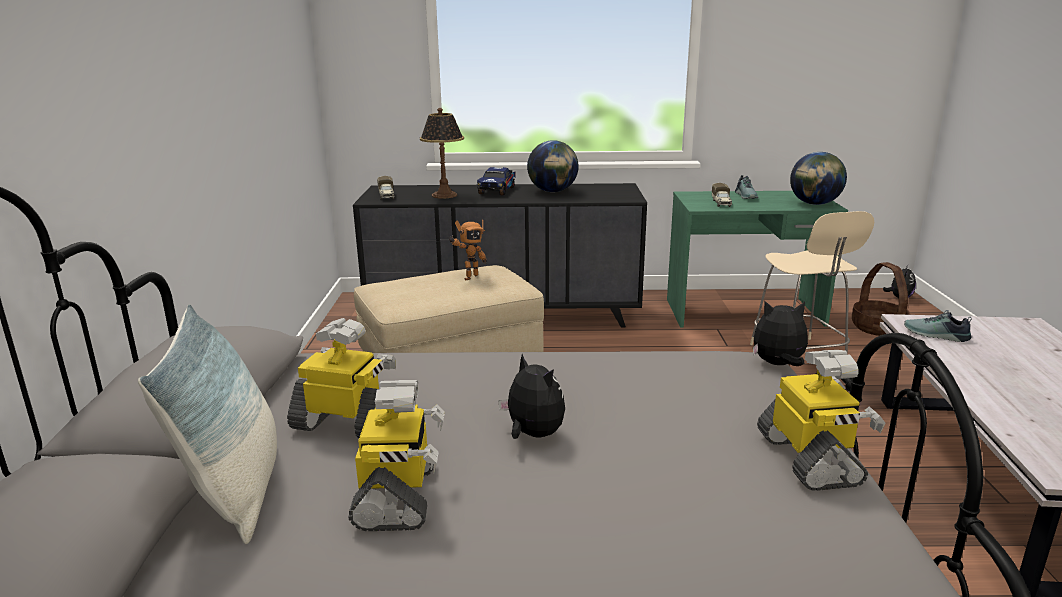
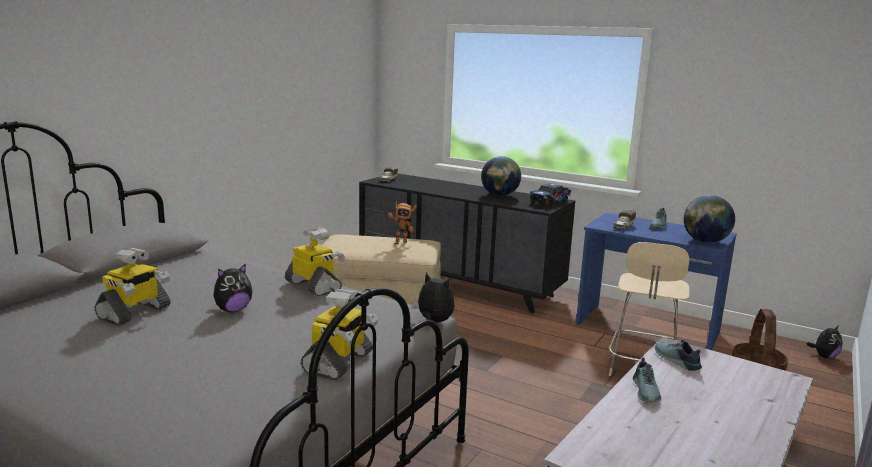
camera: 30 degrees right, 5 degrees down
pillow [138,304,277,544] -> none
toy robot [287,318,396,438] -> toy robot moved to [285,227,345,296]
table lamp [420,108,464,199] -> none
toy truck [477,167,516,195] -> toy truck moved to [530,183,571,207]
plush toy [498,354,565,439] -> plush toy turned 60 degrees clockwise [213,263,253,312]
green desk [667,191,848,328] -> blue desk [576,213,737,350]
none -> shoe [633,358,662,402]

